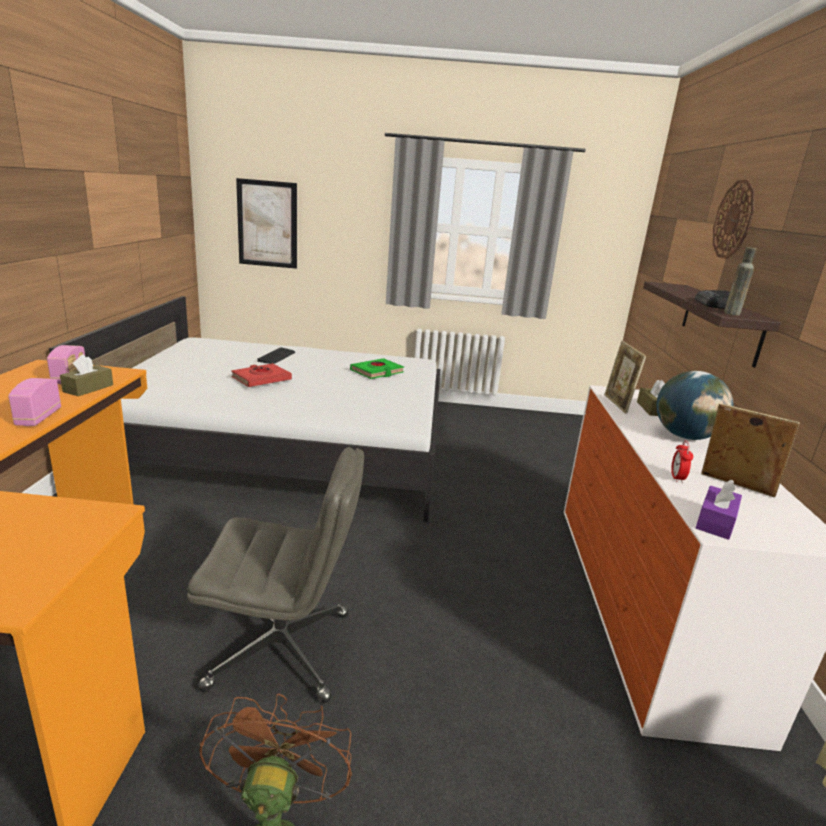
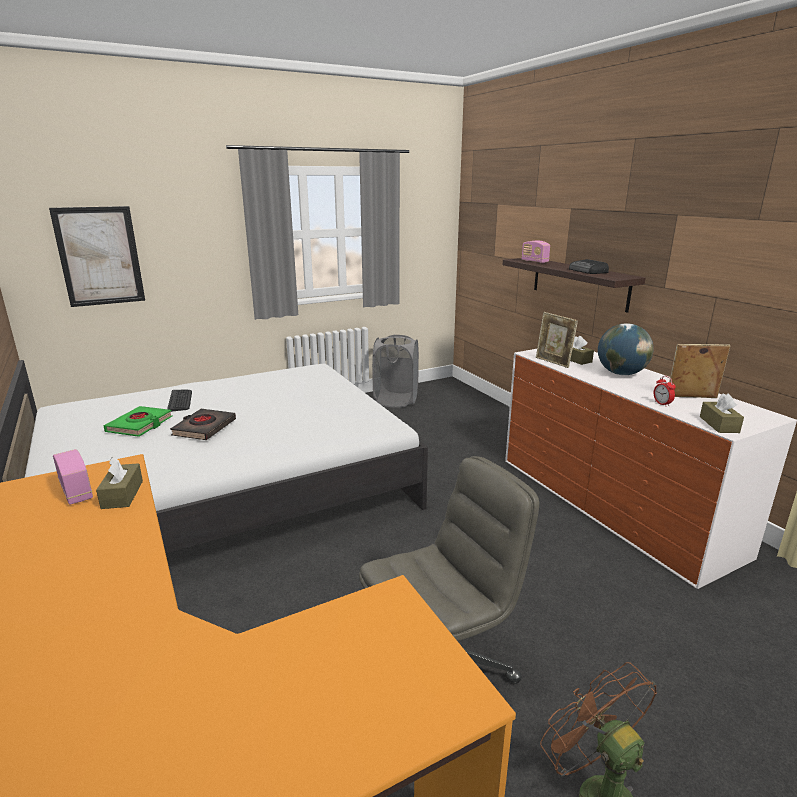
camera: 30 degrees left, 0 degrees up
radio [8,378,61,426] -> radio moved to [522,240,550,263]
red book [231,363,292,387] -> black book [170,409,236,440]
green book [350,358,404,379] -> green book moved to [103,406,172,437]
purple tissue box [696,480,742,540] -> brown tissue box [700,393,744,433]
wall clock [713,180,754,259] -> none
brown bottle [724,247,757,316] -> none
none -> grey laundry basket [372,335,419,408]

